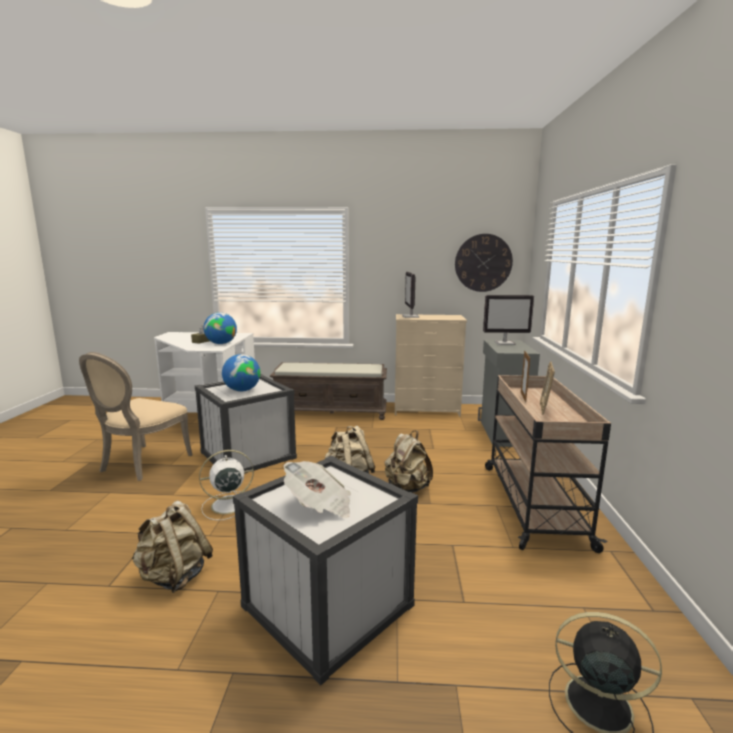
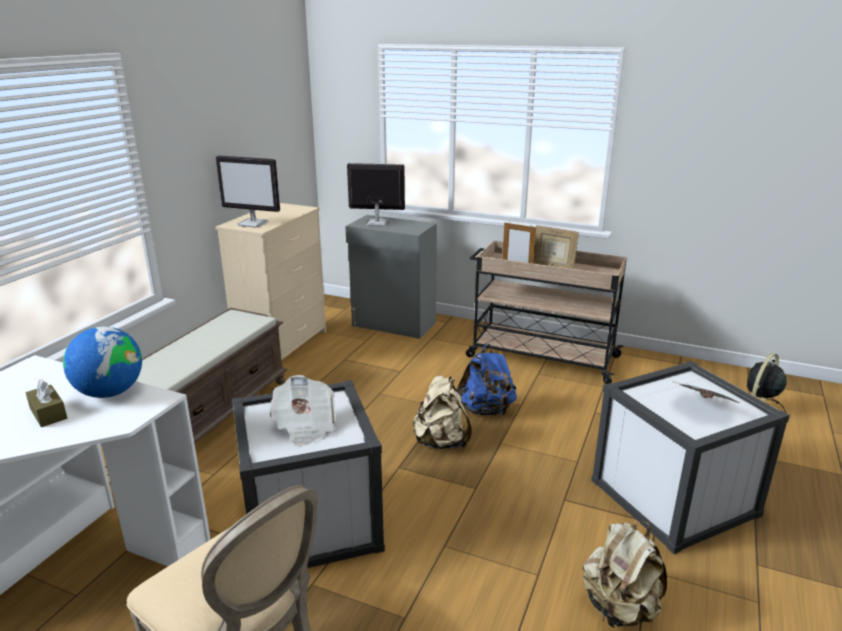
camera: 70 degrees left, 10 degrees up
white fan [199,450,254,520] -> none
globe [222,354,260,392] -> newspaper [269,375,336,447]
beige backpack [384,431,433,493] -> blue backpack [457,344,517,416]
wall clock [455,234,513,292] -> none
monitor [483,295,534,345] -> monitor turned 105 degrees counterclockwise [347,163,405,226]

